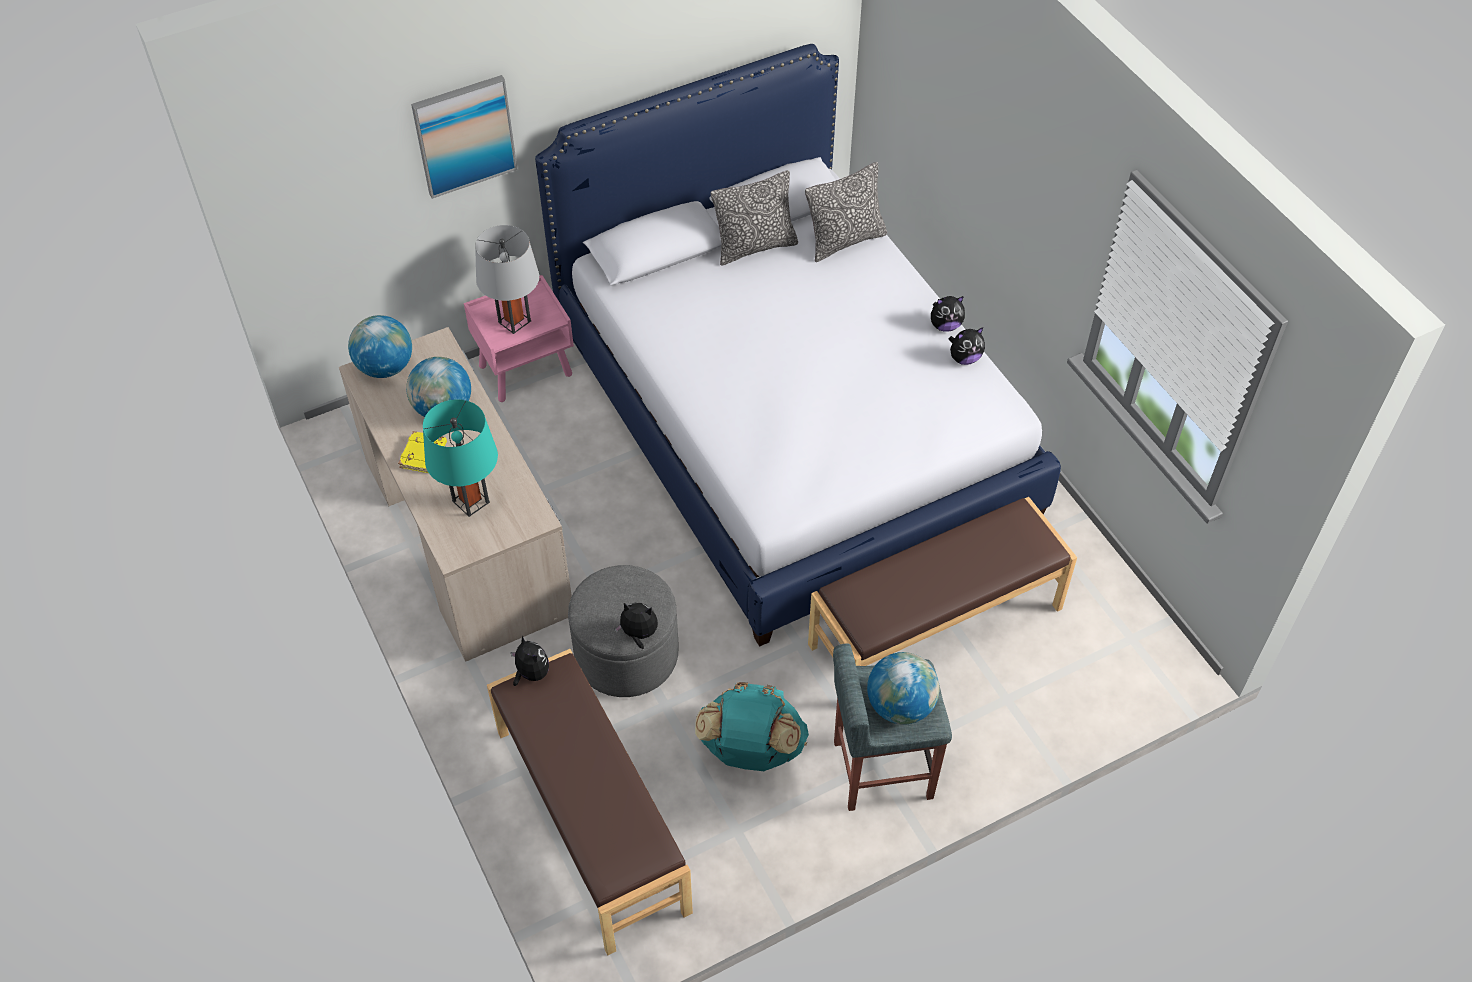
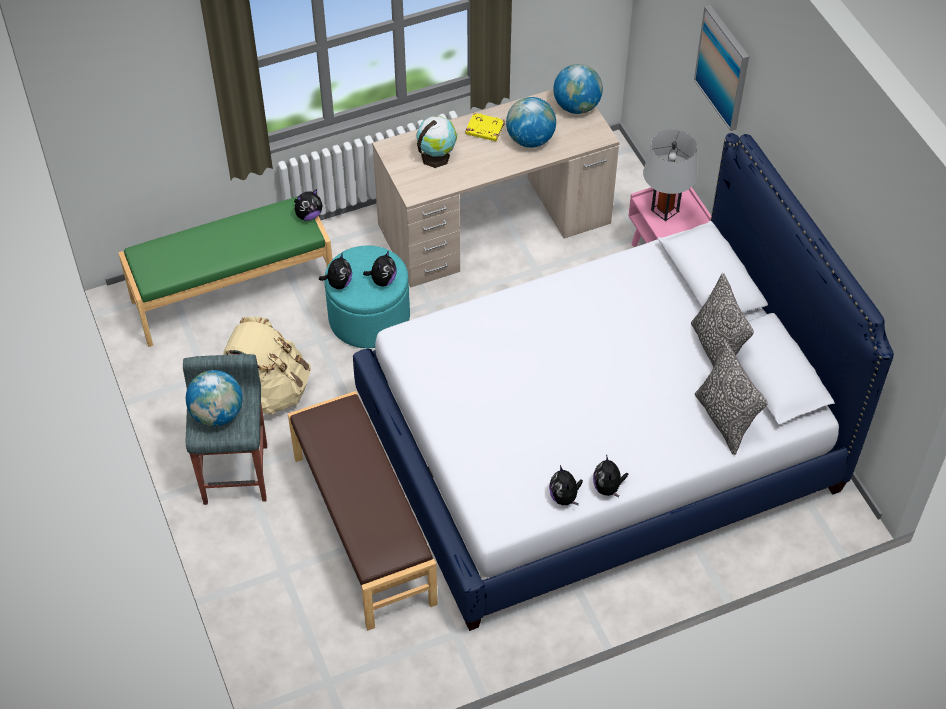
camera: 95 degrees right, 0 degrees up
turquoise table lamp [423,399,498,517] -> globe [416,116,457,168]
brown bench [487,649,693,955] -> green bench [118,197,333,347]
grey ottoman [568,565,679,697] -> turquoise ottoman [324,245,410,348]
turquoise backpack [695,682,809,771] -> beige backpack [223,317,311,415]
none -> plush toy [363,250,397,287]

